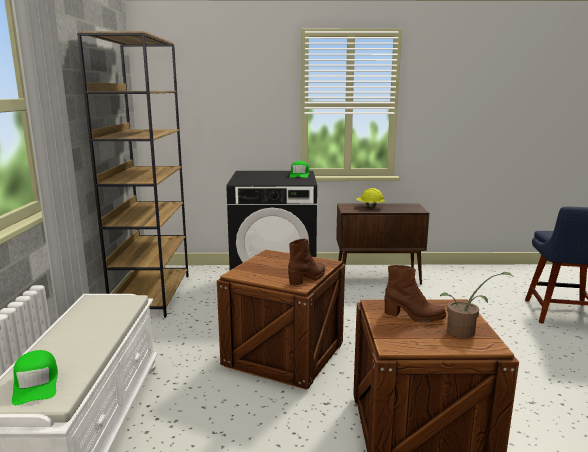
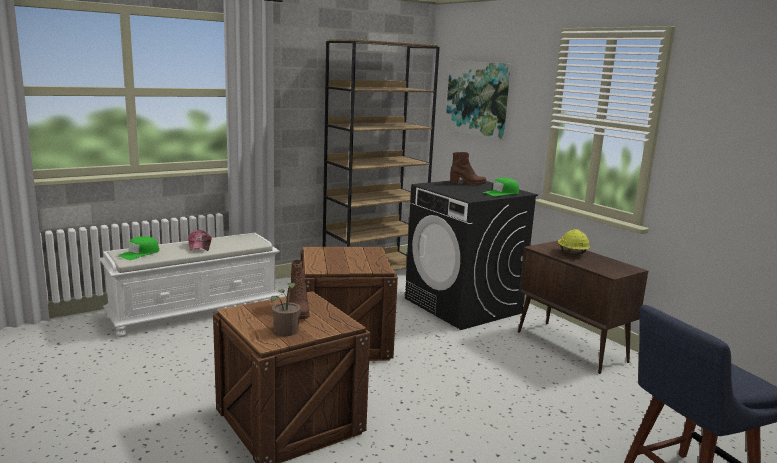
camera: 55 degrees right, 0 degrees up
brown boot [288,239,325,286] -> brown boot moved to [450,152,487,185]
none -> cap [188,230,212,251]
none -> picture [445,61,511,140]

